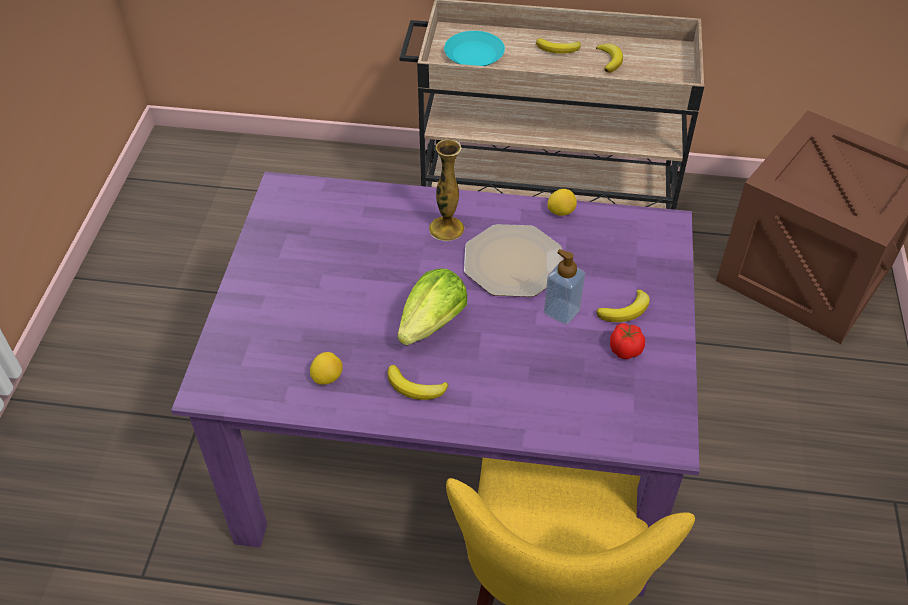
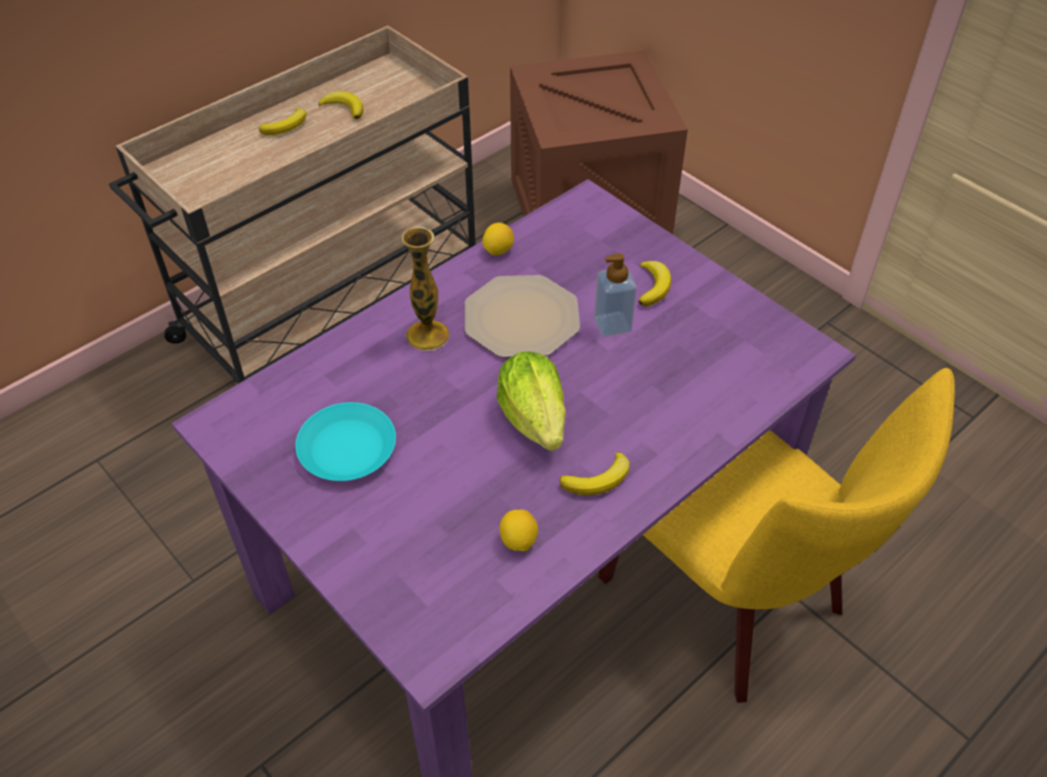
camera: 50 degrees left, 0 degrees up
turquoise plate [444,31,505,66] -> turquoise plate moved to [295,402,396,481]
tomato [610,323,645,359] -> none

